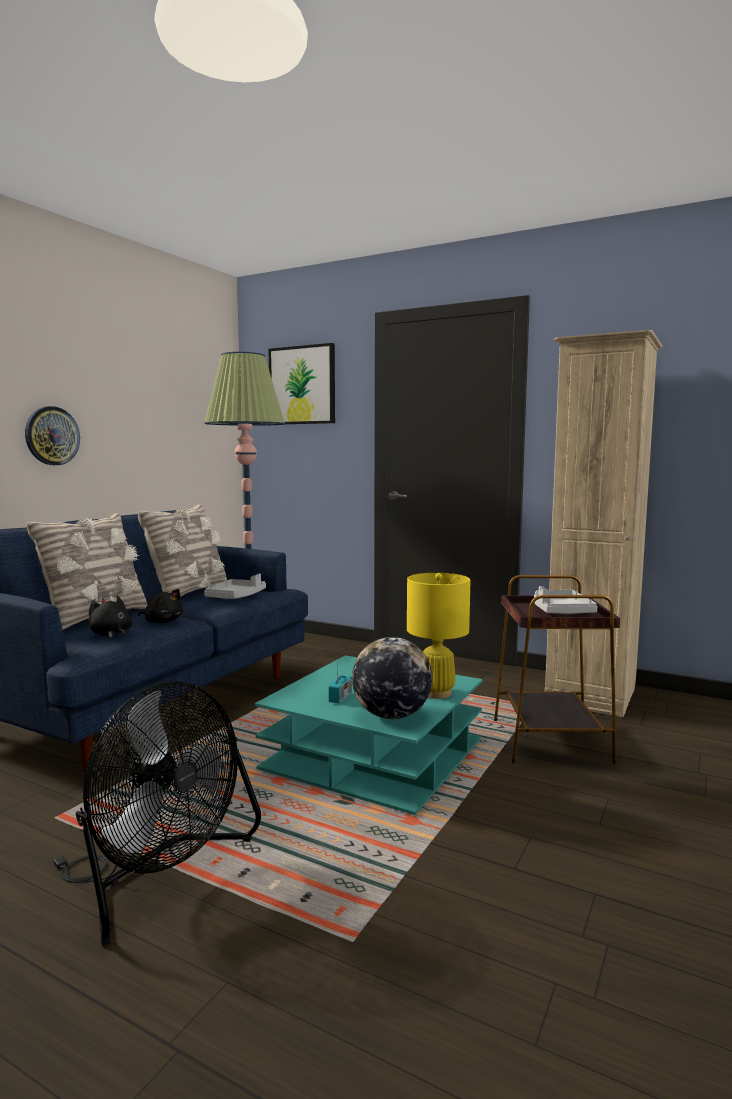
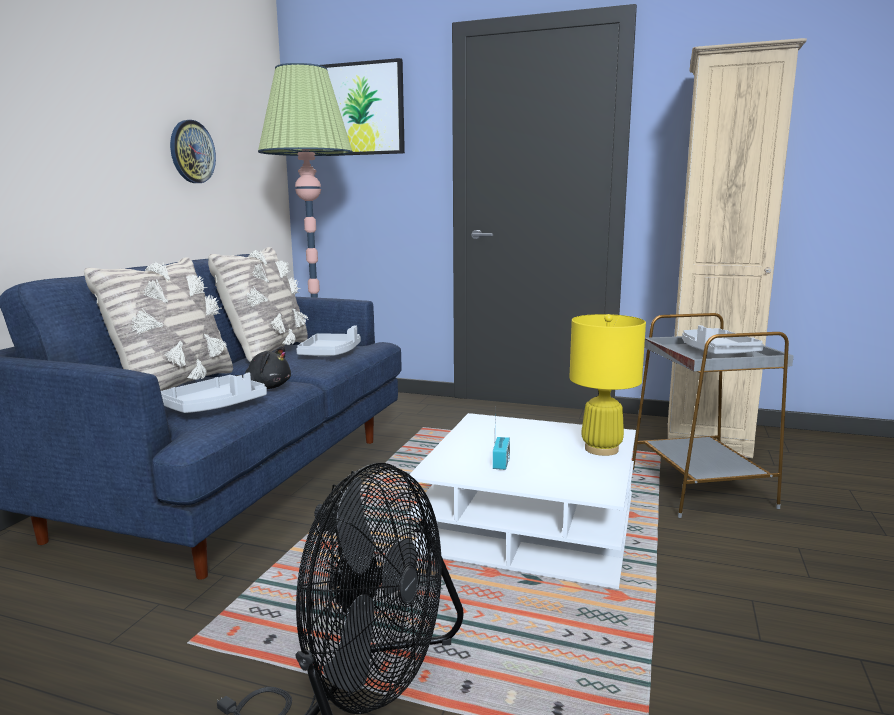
camera: 10 degrees left, 5 degrees up
wall clock [25,406,80,465] -> wall clock moved to [170,120,216,183]
black plush toy [88,596,133,638] -> grey tray [161,372,267,413]
turquoise coffee table [255,655,483,815] -> white coffee table [408,413,636,589]
globe [352,637,432,719] -> none
brown side table [494,575,620,764] -> grey side table [632,313,794,518]

